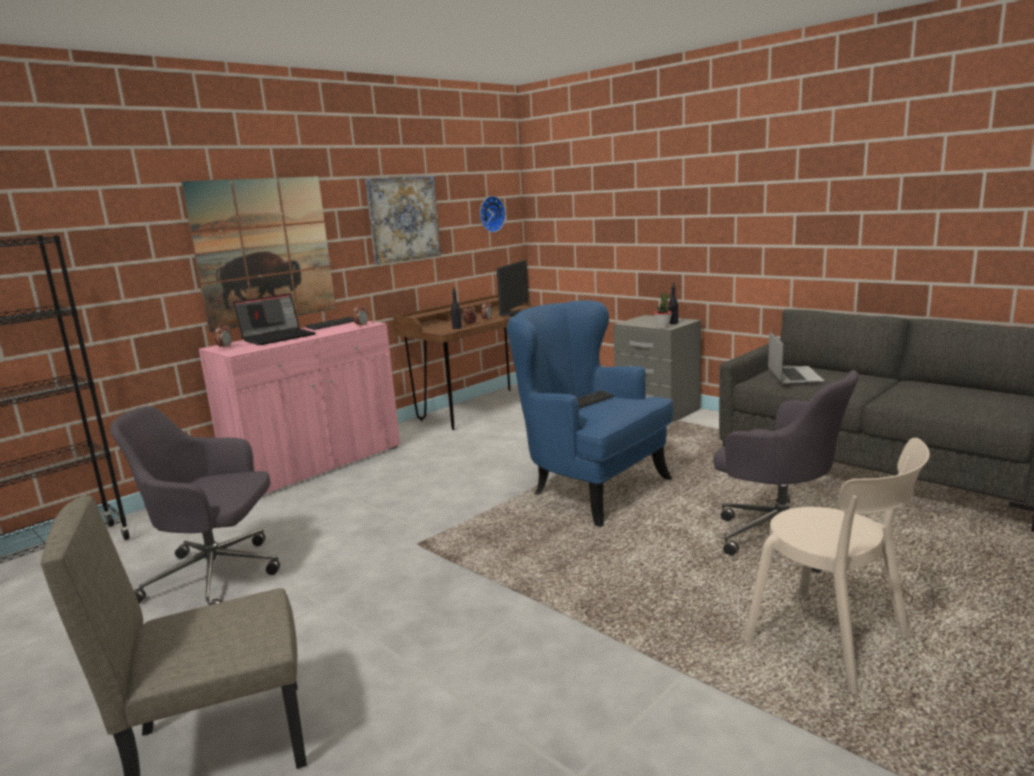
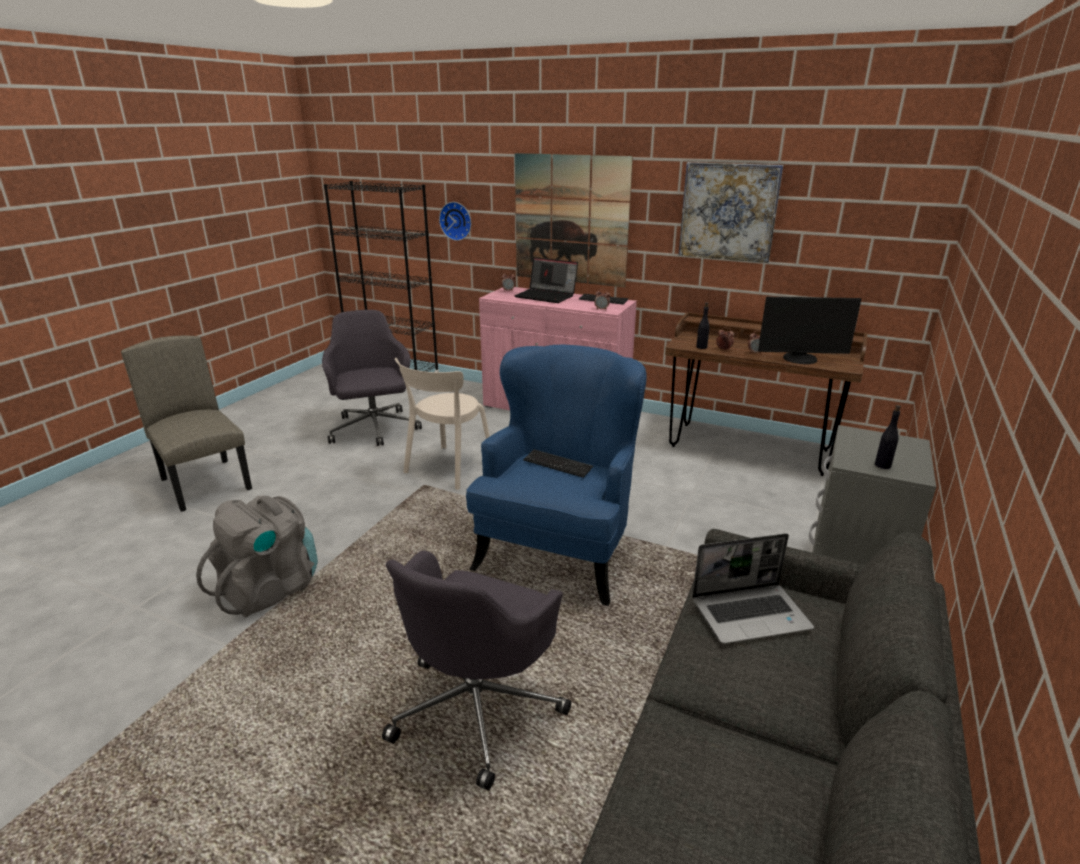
camera: 70 degrees right, 10 degrees up
wall clock [480,196,506,232] -> wall clock moved to [439,202,471,241]
potted plant [654,293,672,328] -> none
beige chair [744,438,930,694] -> beige chair moved to [395,357,490,490]
none -> grey backpack [196,496,318,618]

